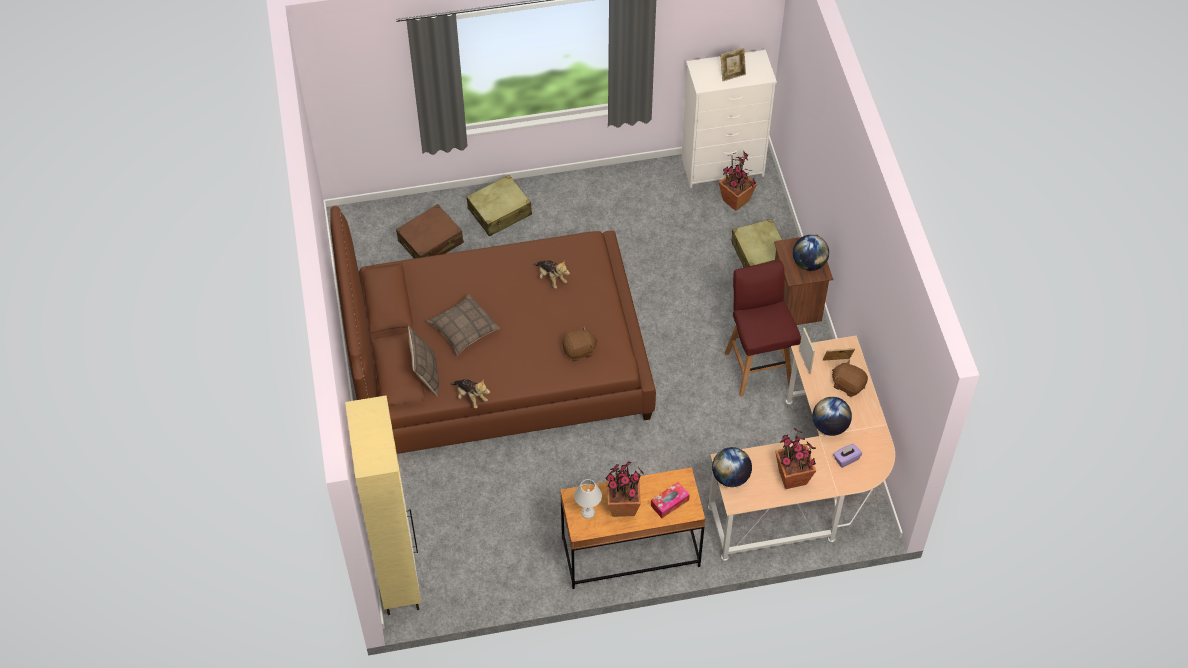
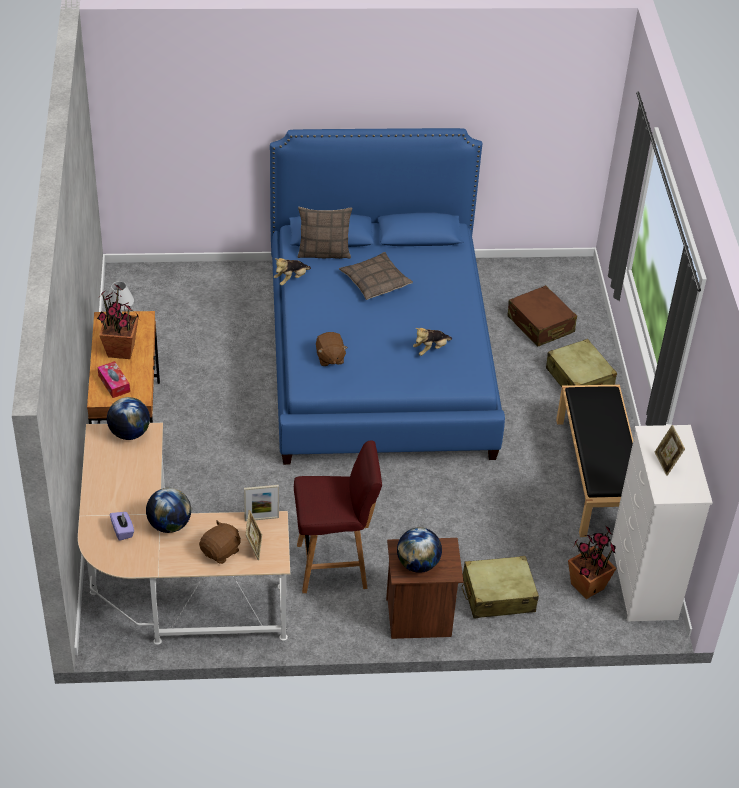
camera: 95 degrees right, 10 degrees down
brown bed [330,206,656,454] -> blue bed [270,128,505,465]
beige cabinet [345,395,421,615] -> none
potted plant [775,428,816,489] -> none
none -> black bench [556,384,633,537]

